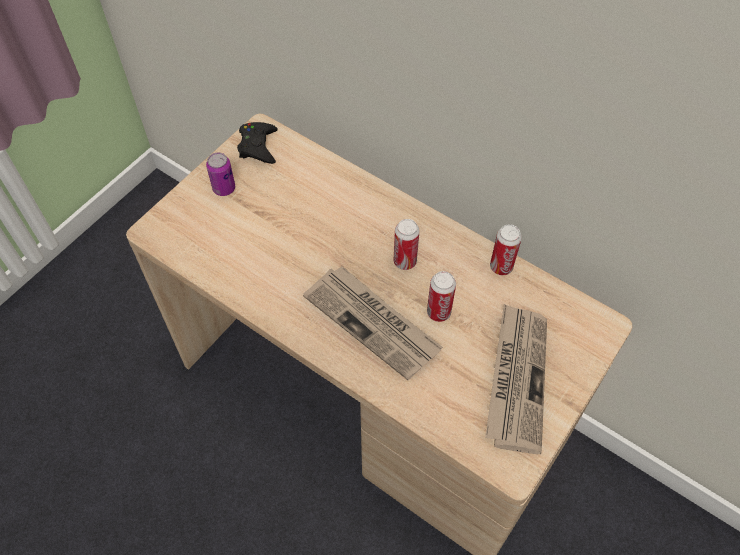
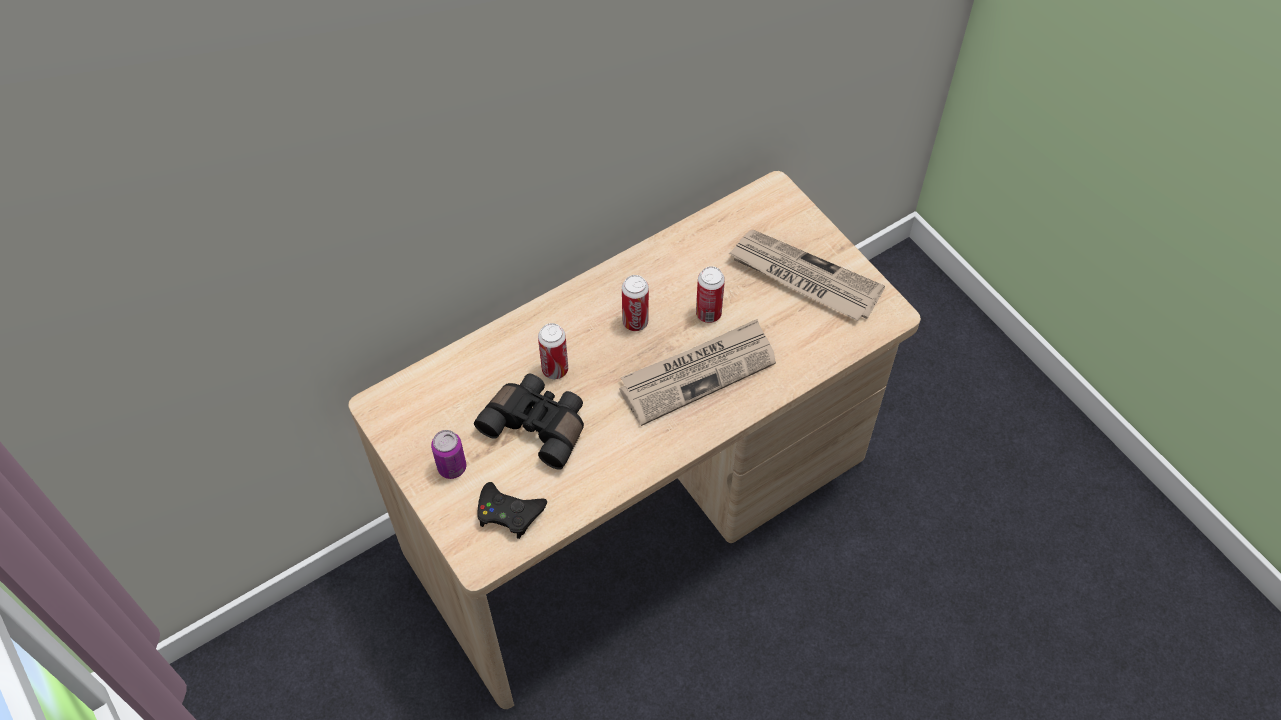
camera: 70 degrees left, 0 degrees up
black game controller [237,122,278,164] -> black game controller moved to [477,482,547,539]
can [490,224,522,275] -> can moved to [538,323,568,379]
none -> black binoculars [474,374,584,470]

